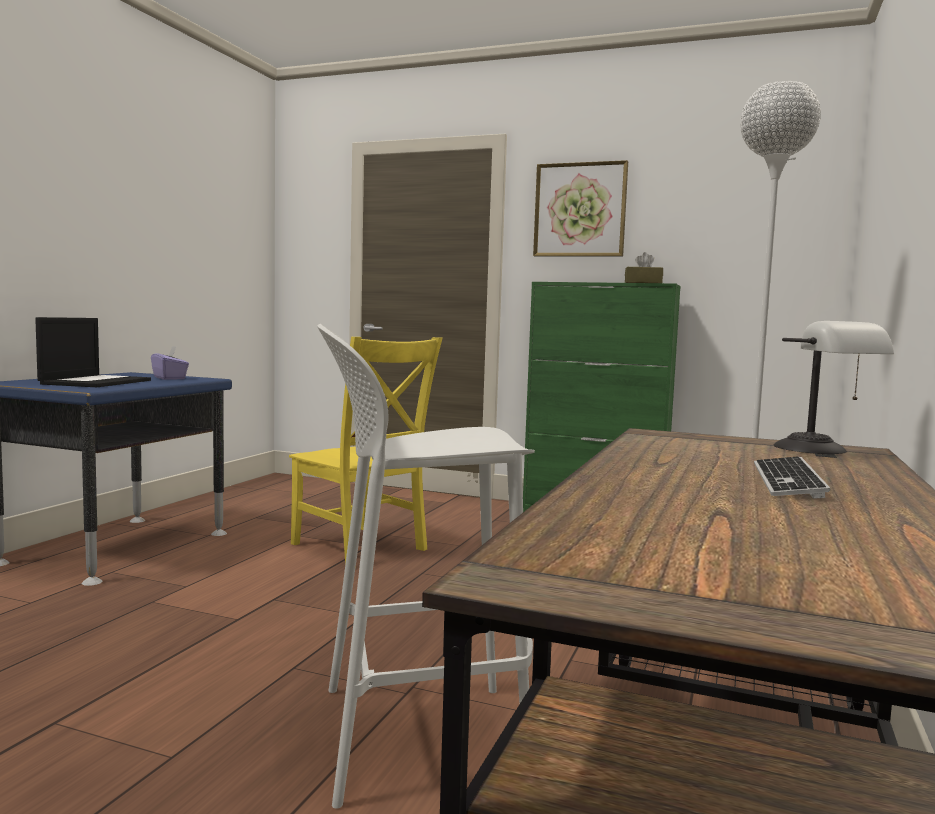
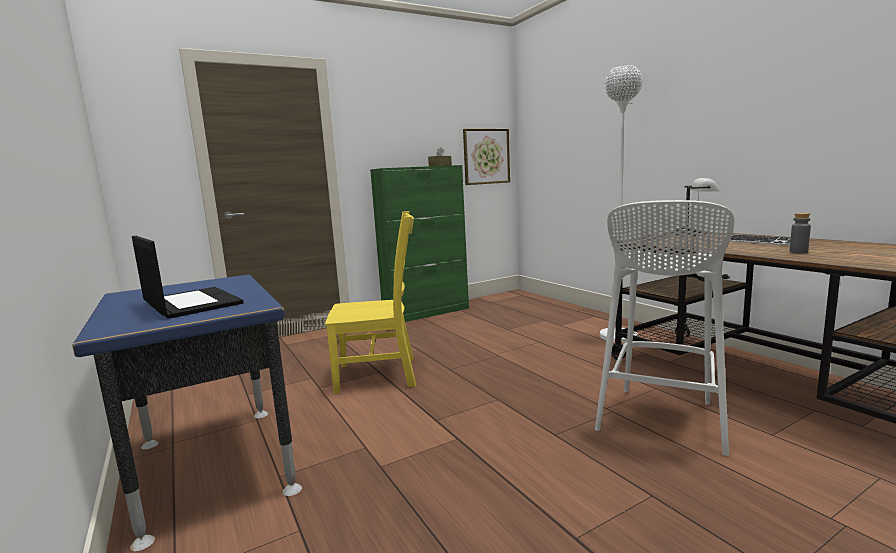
camera: 50 degrees left, 5 degrees up
purple tissue box [151,346,189,380] -> none
picture [533,160,628,257] -> picture moved to [463,129,510,185]
none -> grey bottle [790,213,811,254]

